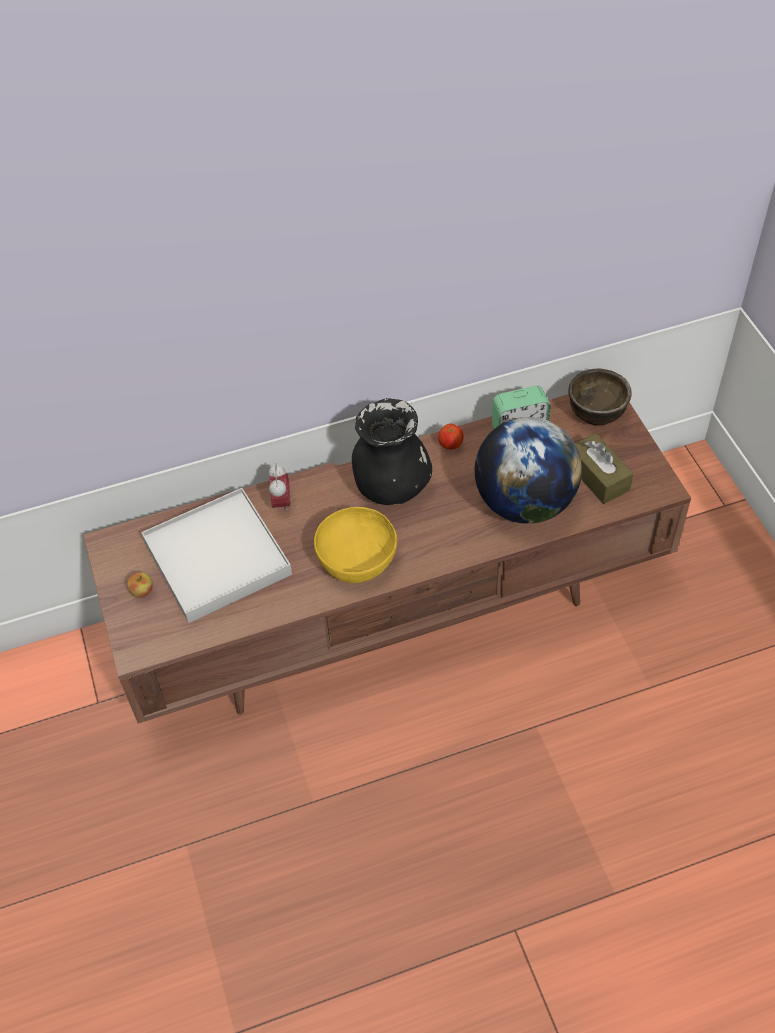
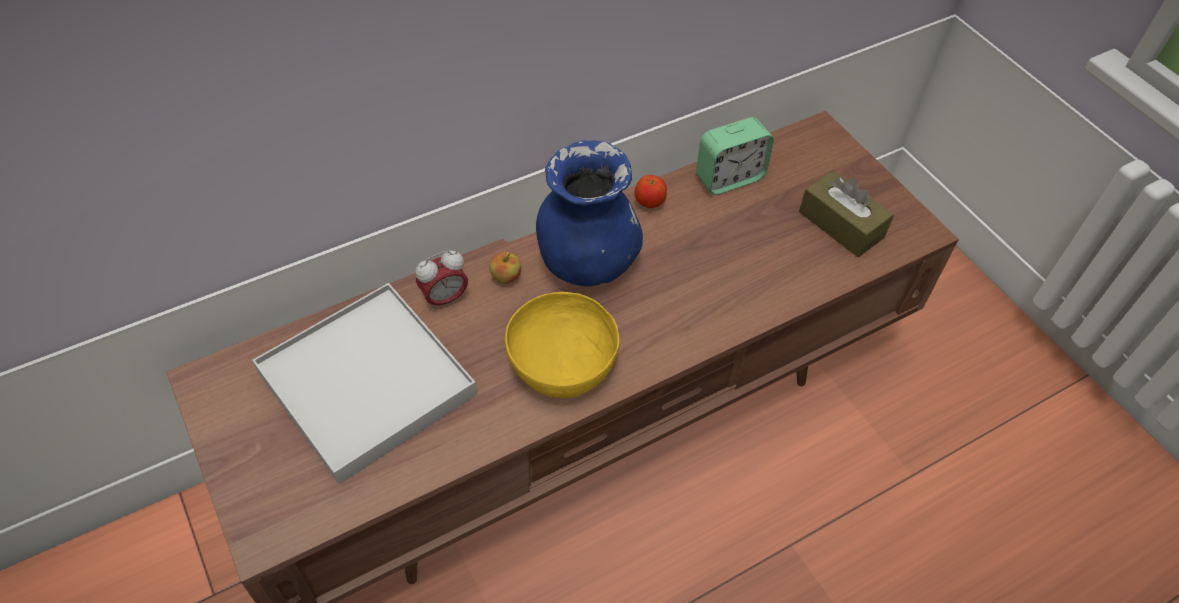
camera: 15 degrees left, 0 degrees up
apple [127,572,153,598] -> apple moved to [489,252,521,284]
alarm clock [269,463,290,513] -> alarm clock turned 75 degrees clockwise [415,250,468,311]
black vase [352,398,432,505] -> blue vase [536,141,643,286]
globe [475,417,582,524] -> none
brown bowl [568,369,632,426] -> none

